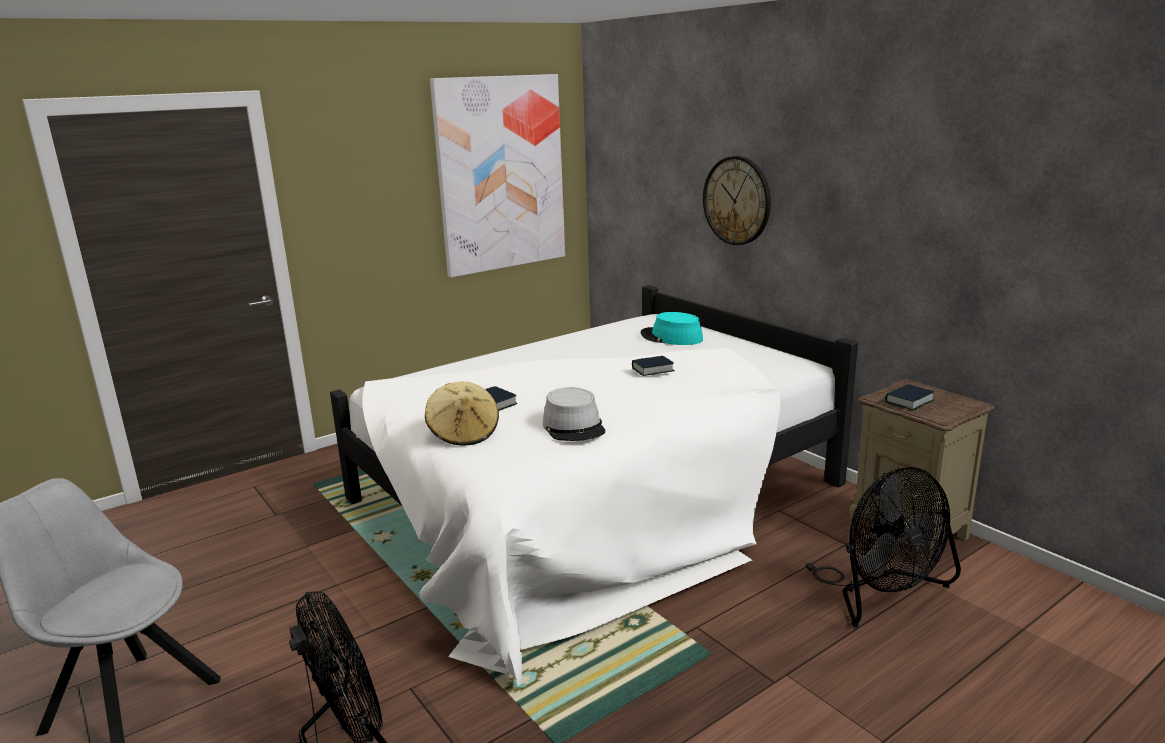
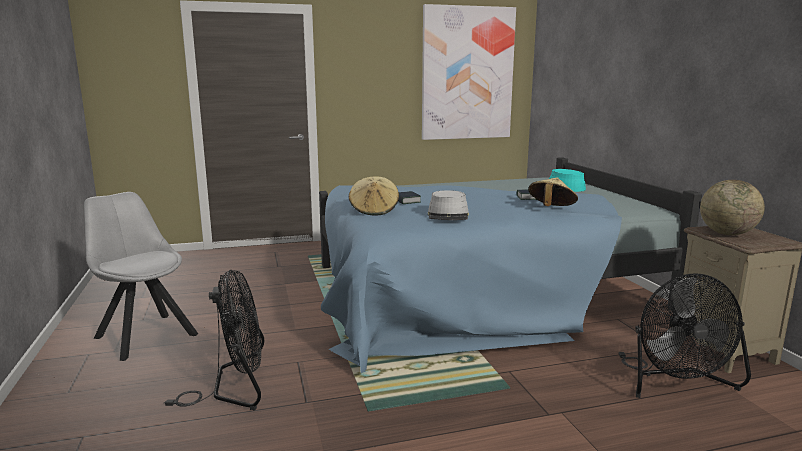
camera: 20 degrees right, 5 degrees down
white bed [330,285,858,687] -> blue bed [319,157,702,373]
wall clock [703,156,771,245] -> none
book [885,384,934,410] -> globe [700,180,765,235]
none -> beige hat [528,177,578,206]

